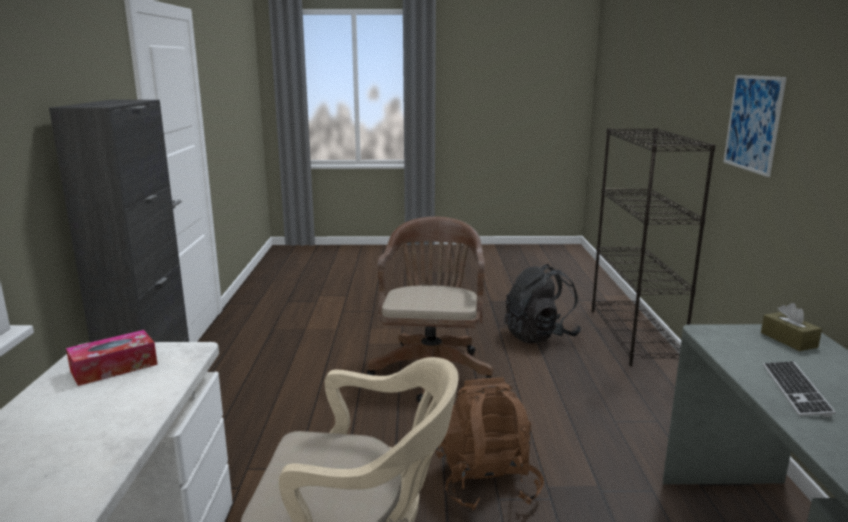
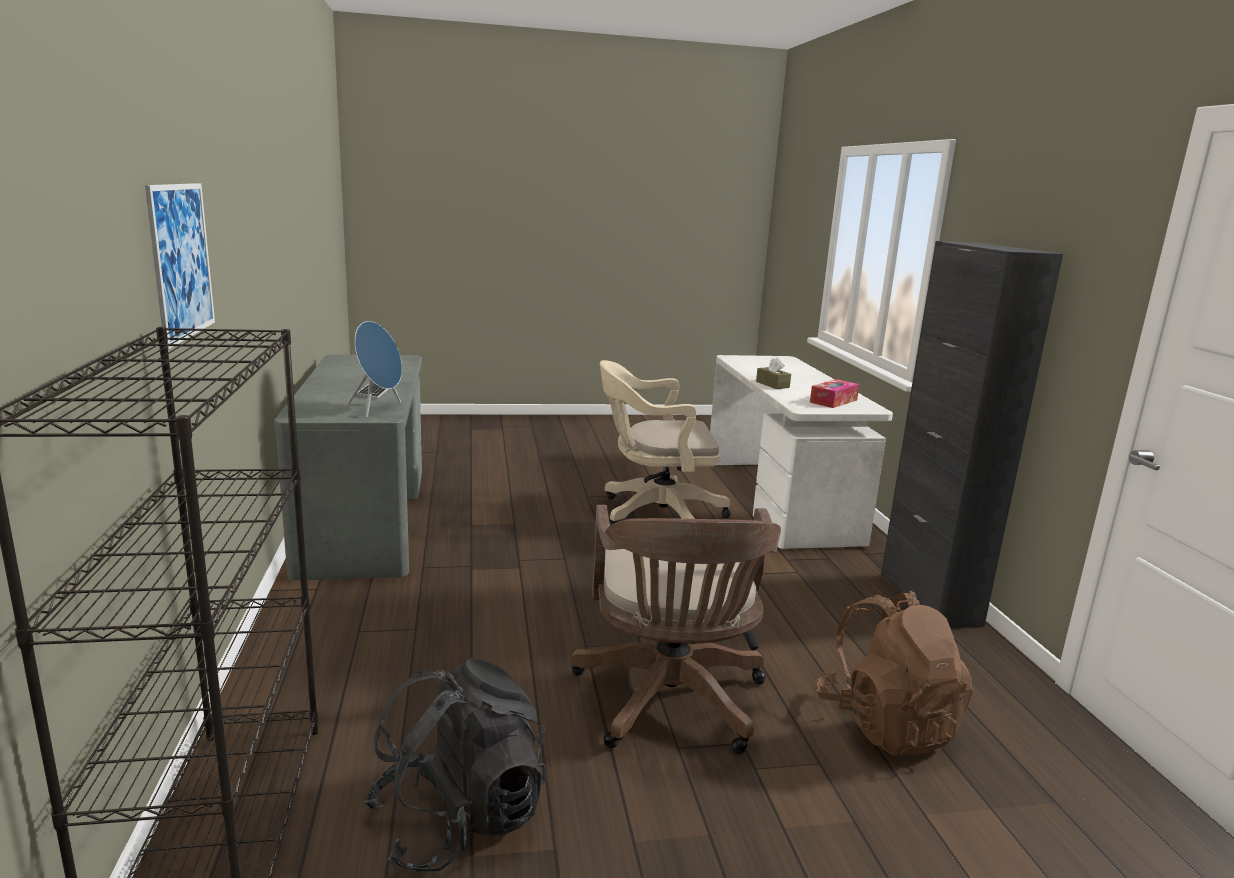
camera: 170 degrees right, 0 degrees up
brown backpack [435,377,544,511] -> brown backpack moved to [816,590,973,756]
brown tissue box [761,303,822,351] -> brown tissue box moved to [756,357,791,389]
none -> blue speaker [347,321,402,418]

